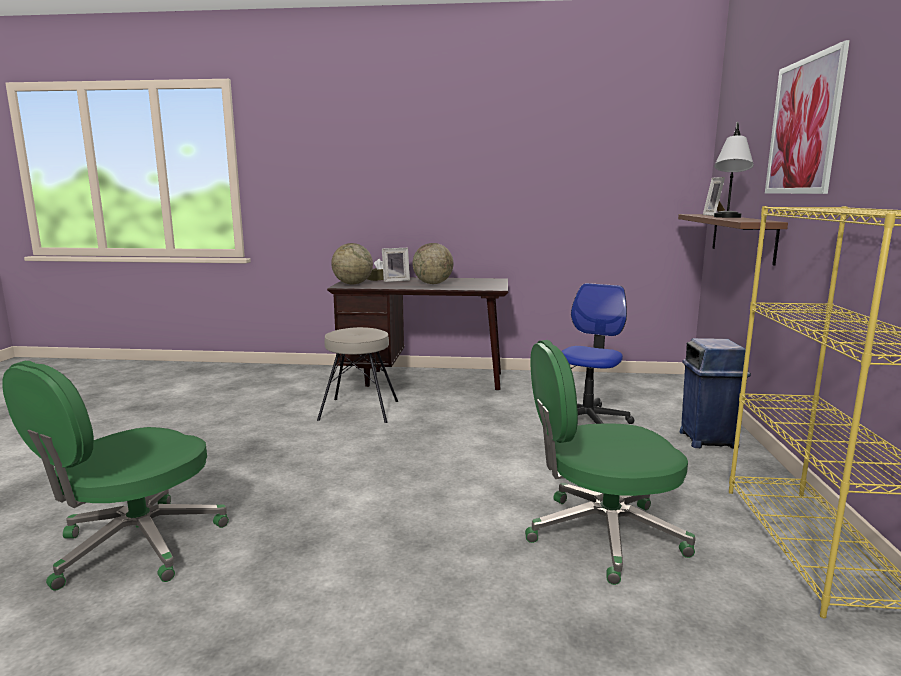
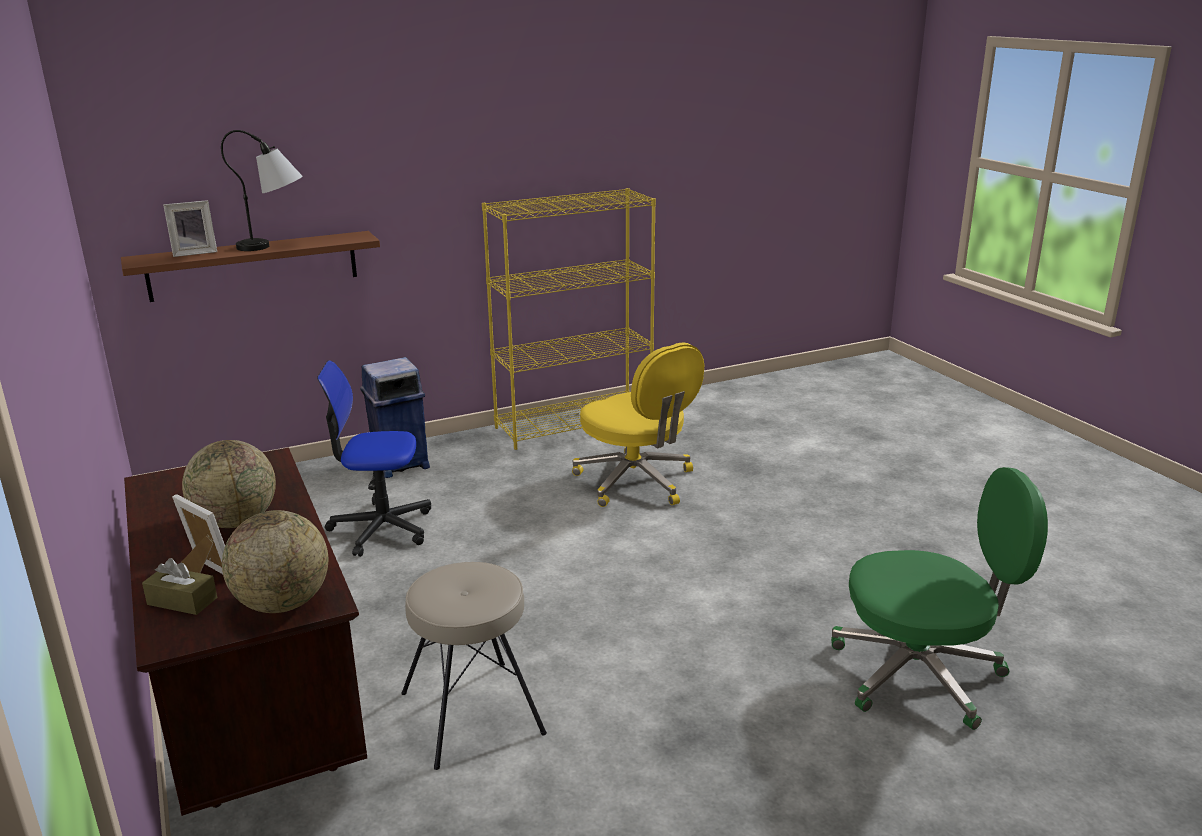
camera: 120 degrees left, 10 degrees up
green office chair [525,340,696,585] -> yellow office chair [572,342,704,507]
picture [765,40,850,194] -> none

